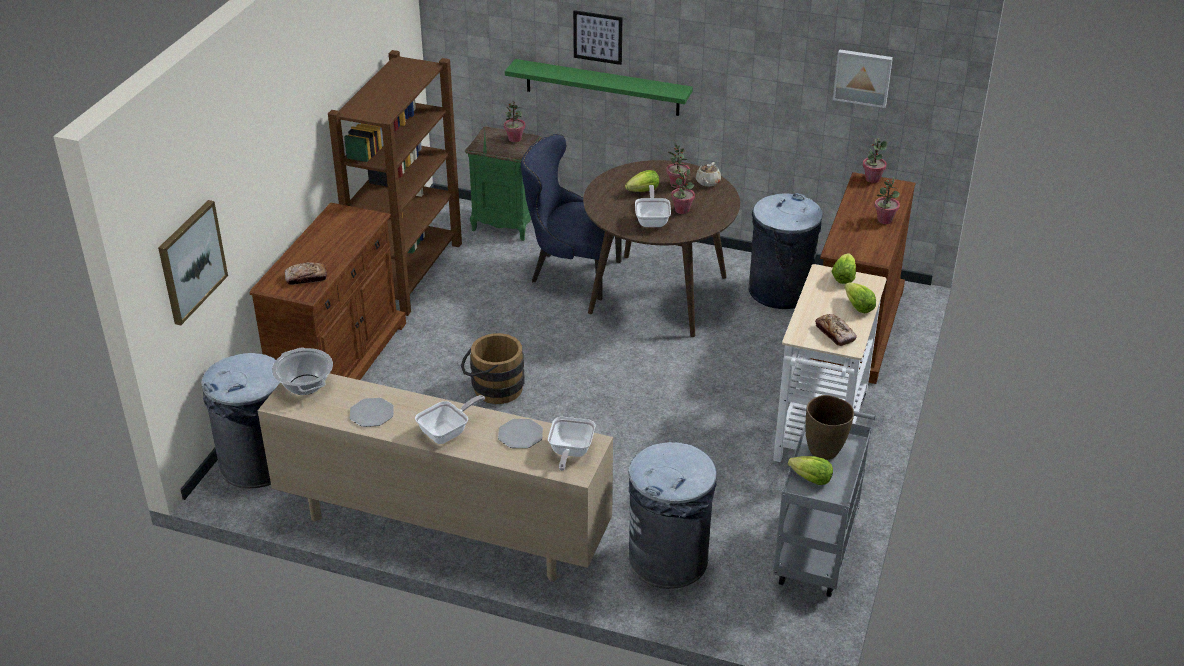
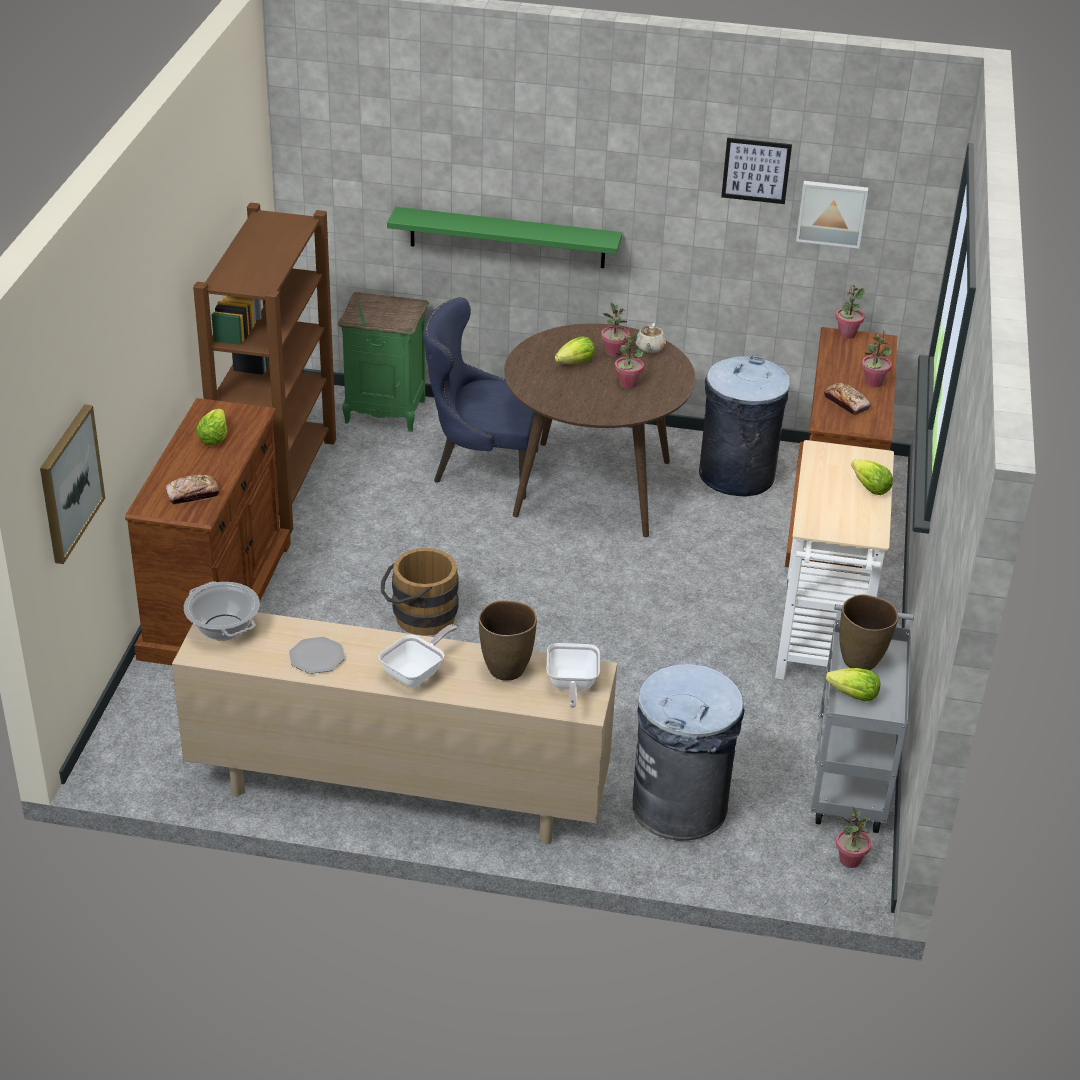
camera: 10 degrees left, 0 degrees up
grey trash can [202,353,280,489] -> none
plate [498,419,543,448] -> brown vase [479,600,537,681]
potted plant [504,99,525,142] -> potted plant moved to [836,806,871,868]
picture [573,10,622,65] -> picture moved to [721,138,792,204]
frying pan [635,185,671,227] -> none
bread [815,314,857,346] -> bread moved to [824,383,871,415]
lettuce [831,253,856,284] -> lettuce moved to [196,409,227,445]

